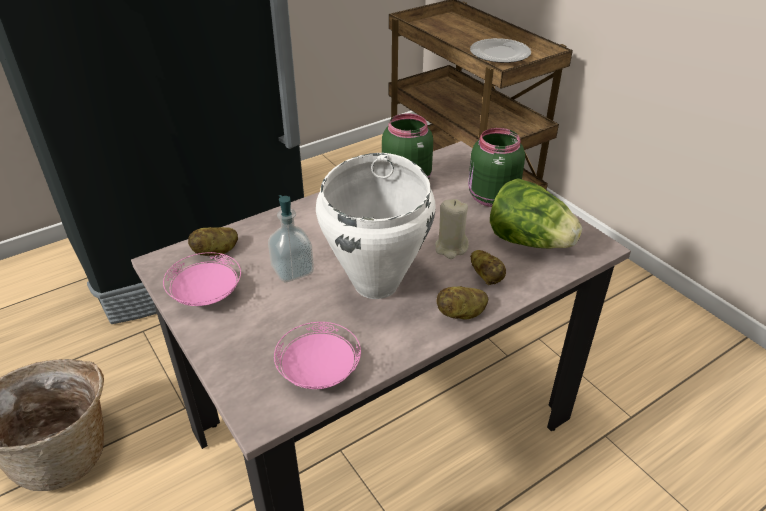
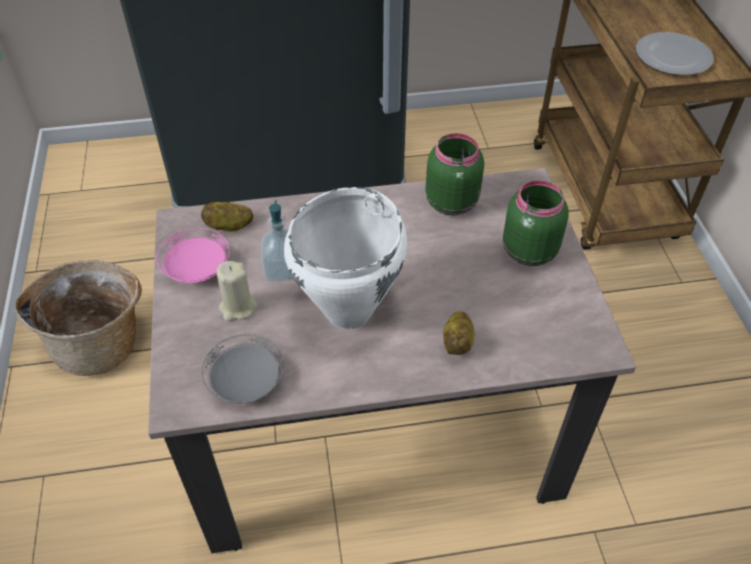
camera: 25 degrees right, 10 degrees up
pink plate [274,322,361,389] -> grey plate [201,335,284,404]
beige candle [435,199,469,259] -> beige candle moved to [217,261,257,321]
potato [437,286,488,320] -> none
lettuce [490,178,582,248] -> none

